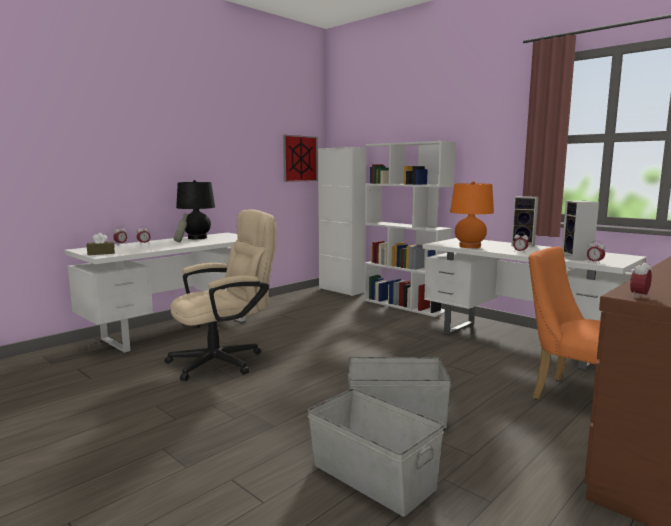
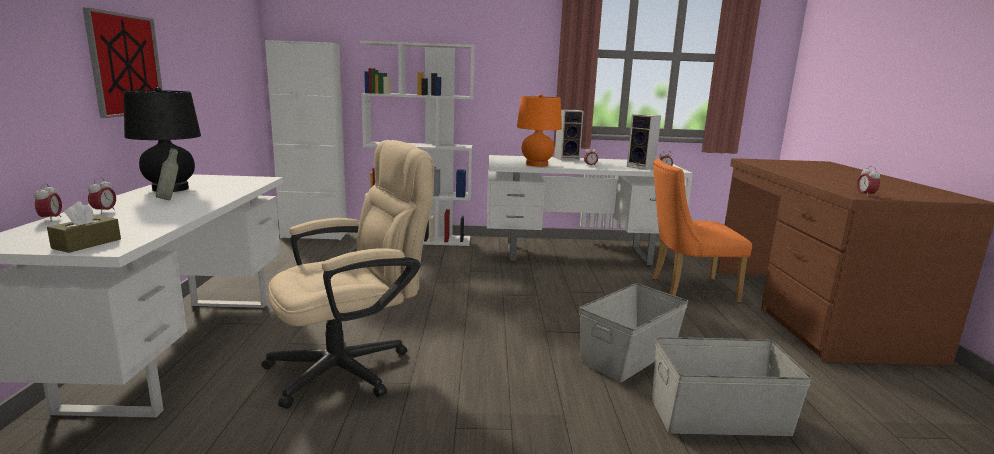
camera: 45 degrees left, 5 degrees up
beige office chair [165,210,276,381] -> beige office chair turned 45 degrees clockwise [261,140,434,409]
picture [283,135,318,182] -> picture moved to [83,8,163,118]

